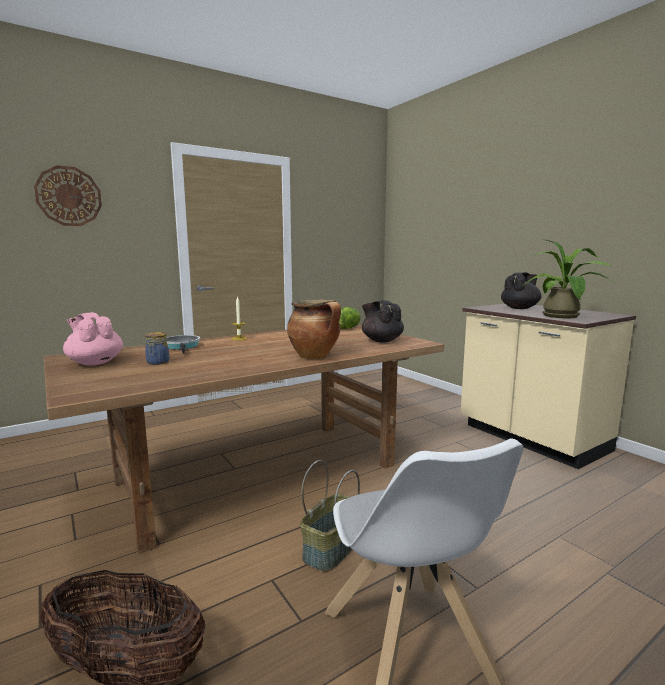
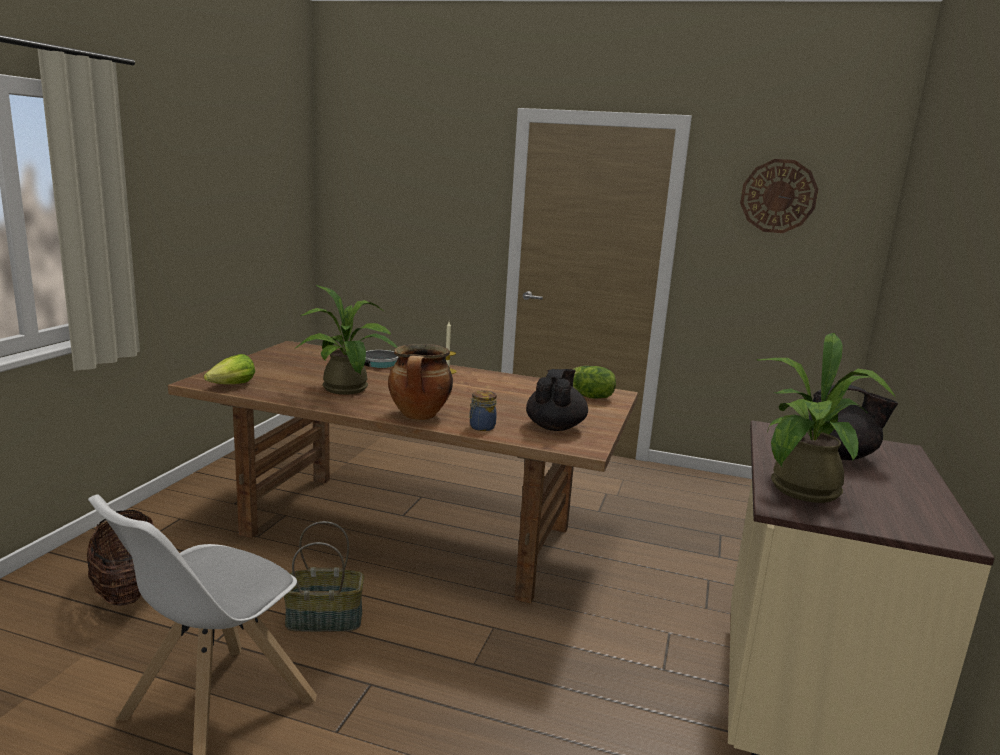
camera: 50 degrees right, 5 degrees up
wall clock [34,165,102,226] -> wall clock moved to [740,159,818,233]
pink teapot [63,312,123,365] -> none
jar [145,332,169,365] -> jar moved to [469,391,497,431]
none -> lettuce [204,354,255,384]
none -> potted plant [295,285,397,395]

